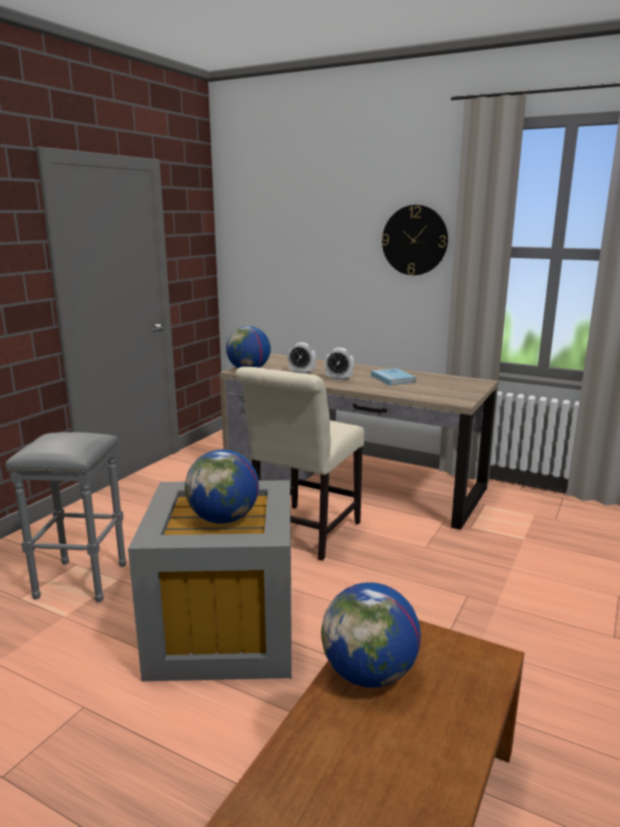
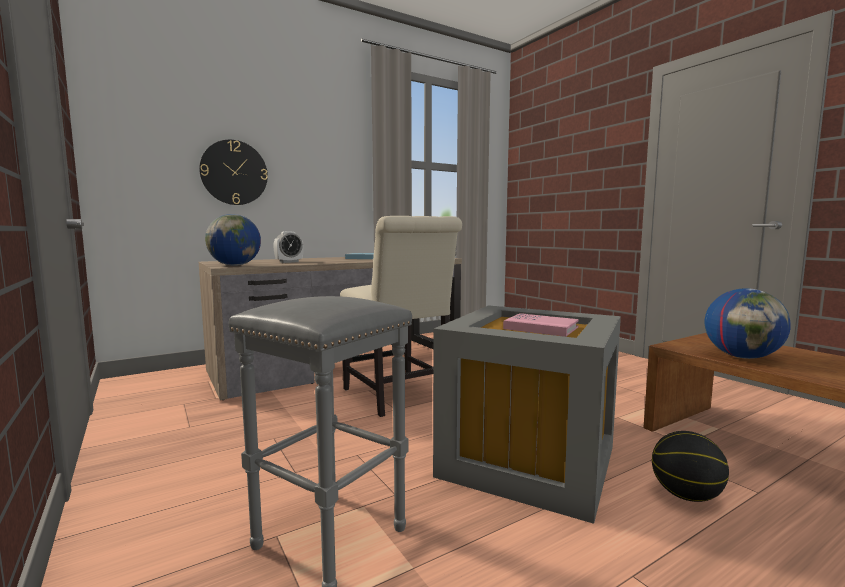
camera: 60 degrees left, 10 degrees down
globe [185,449,259,524] -> pink book [503,313,579,337]
alarm clock [325,348,354,380] -> none
wall clock [382,205,448,275] -> wall clock moved to [199,140,268,205]
none -> basketball [652,431,729,502]

